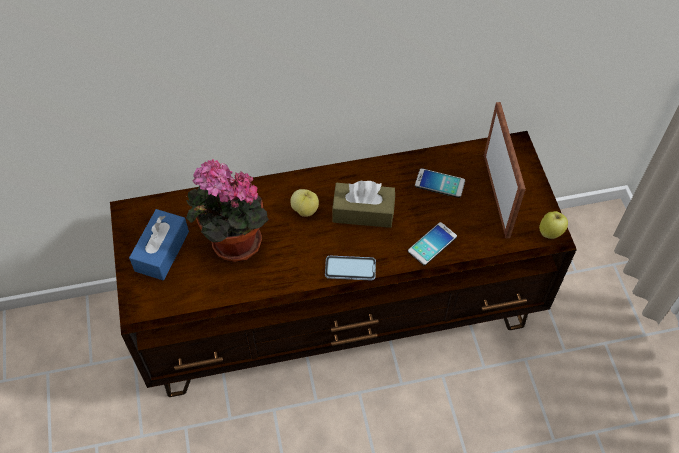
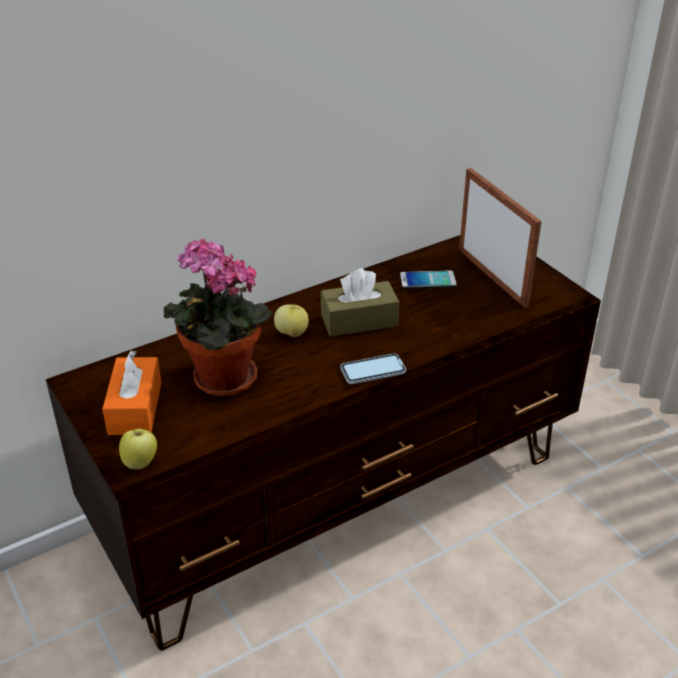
camera: 20 degrees left, 20 degrees down
blue tissue box [129,209,189,280] -> orange tissue box [102,350,161,435]
phone [408,222,457,266] -> none
apple [539,211,568,239] -> apple moved to [119,429,157,470]

